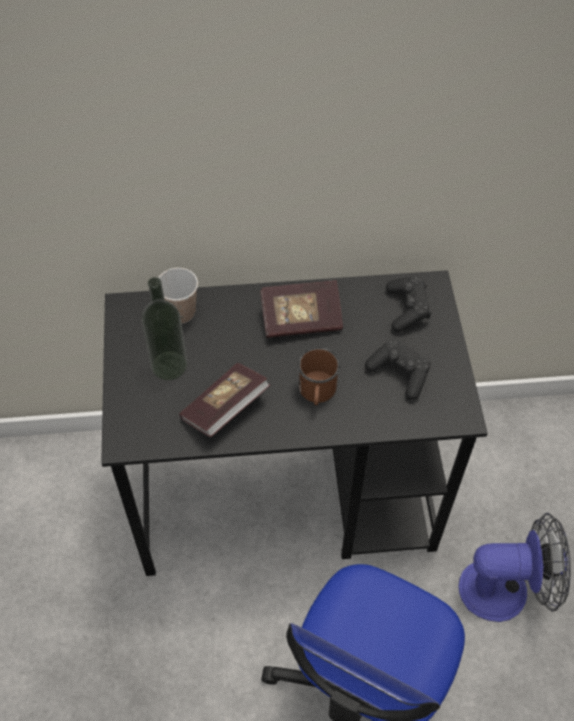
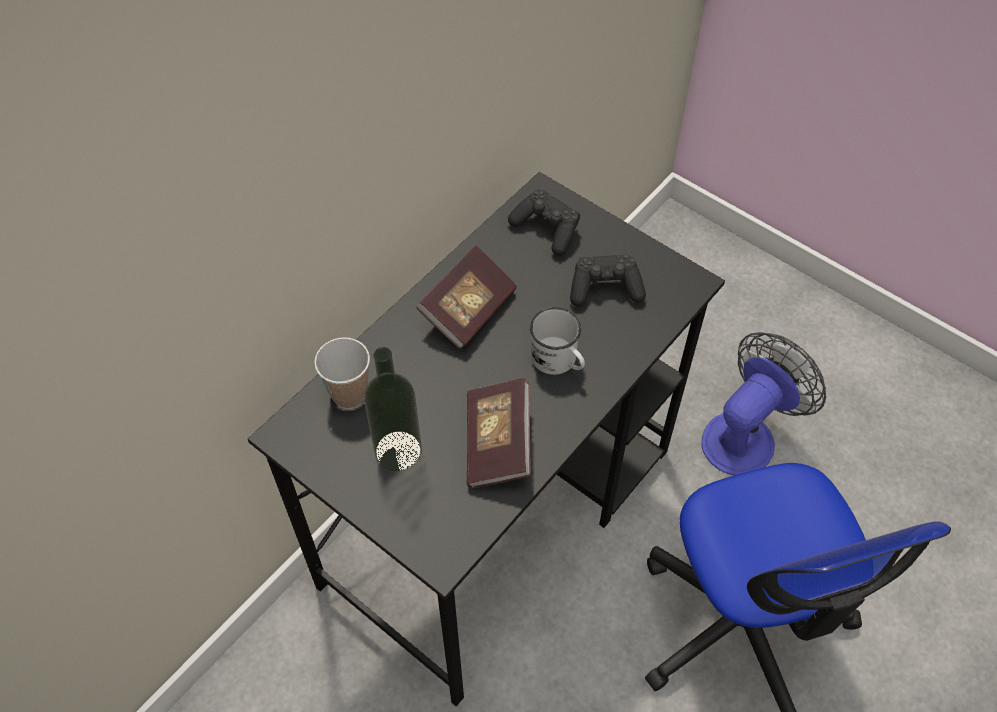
camera: 45 degrees left, 0 degrees up
brown mug [298,347,340,405] -> white mug [530,307,585,375]

